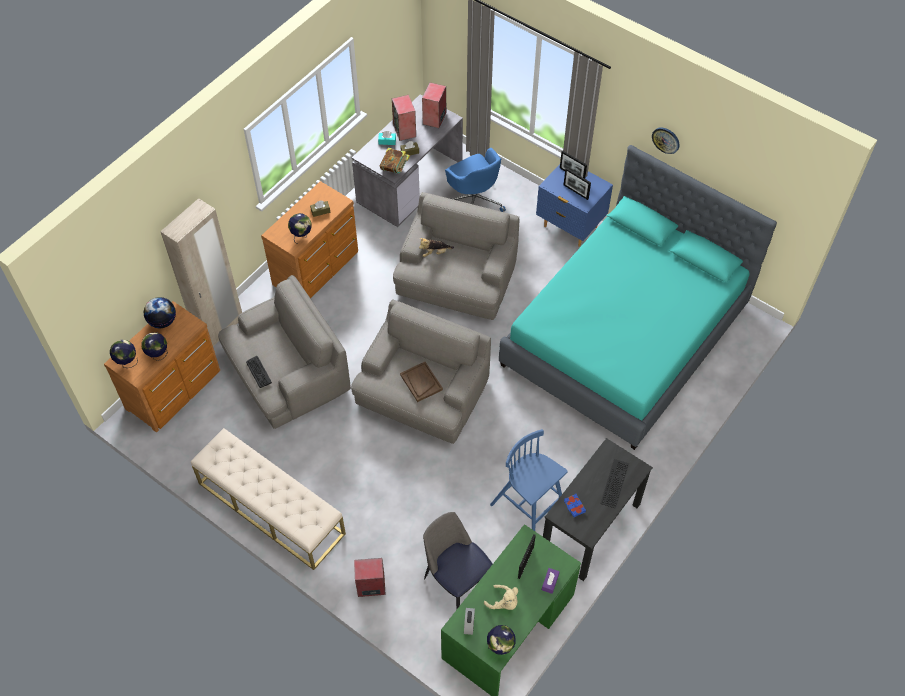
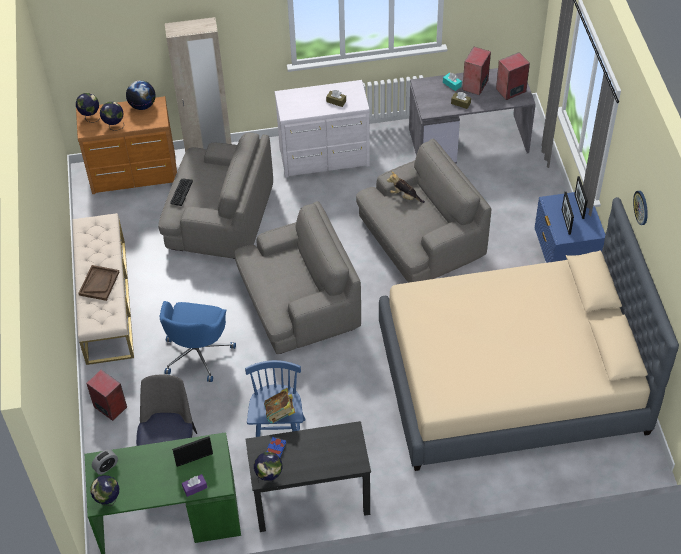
camera: 45 degrees right, 5 degrees down
brown dresser [261,181,358,299] -> white dresser [275,80,370,178]
globe [288,213,312,244] -> globe moved to [254,452,282,483]
book [380,148,410,174] -> book moved to [264,388,295,423]
brown tray [400,362,443,402] -> brown tray moved to [78,265,119,301]
blue office chair [445,148,506,212] -> blue office chair moved to [160,301,236,382]
beige plush toy [484,585,518,610] -> none
turquoise bed [499,145,777,450] -> beige bed [379,197,679,471]
keyboard [600,459,629,509] -> none

